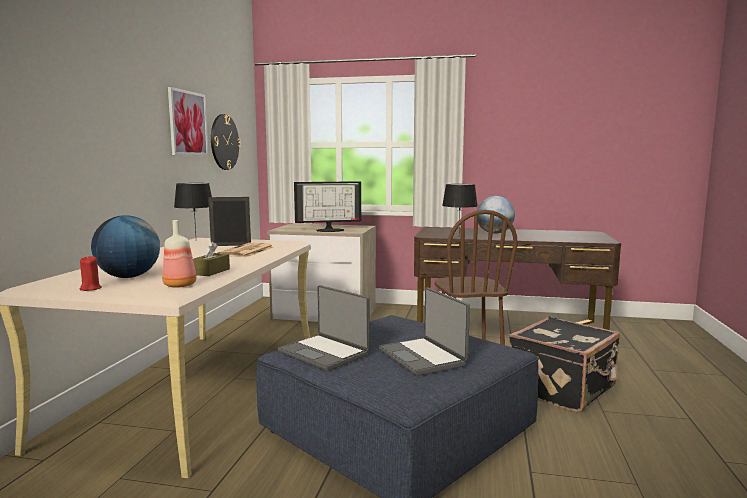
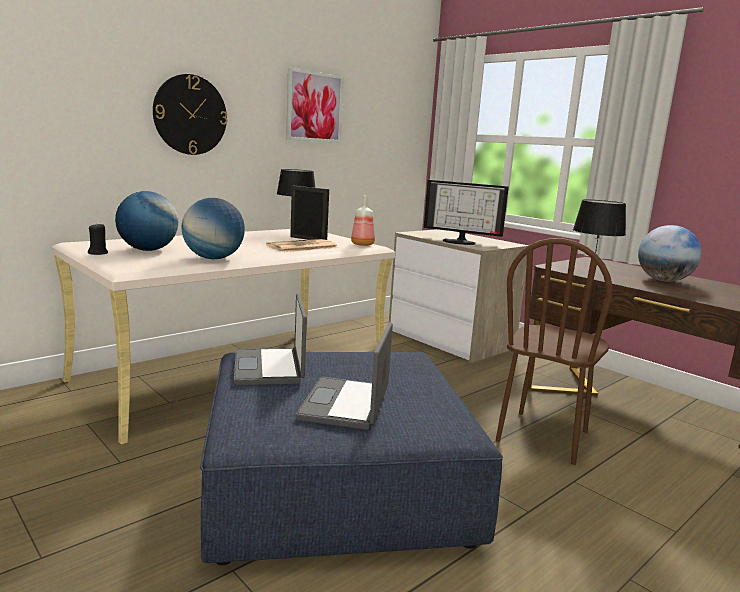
camera: 35 degrees right, 5 degrees up
red candle [79,255,102,291] -> black candle [88,223,108,255]
bottle [162,220,196,288] -> bottle moved to [351,196,375,246]
brown tissue box [193,241,230,276] -> globe [181,198,245,259]
wall clock [211,114,241,170] -> wall clock moved to [153,74,227,155]
black suitcase [509,316,620,412] -> none

